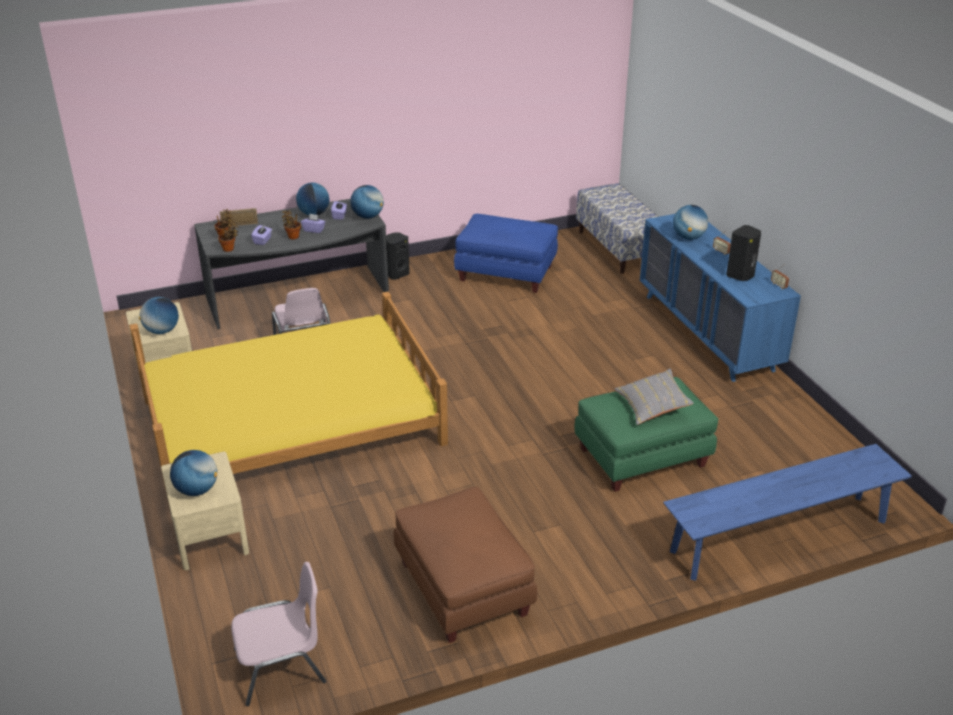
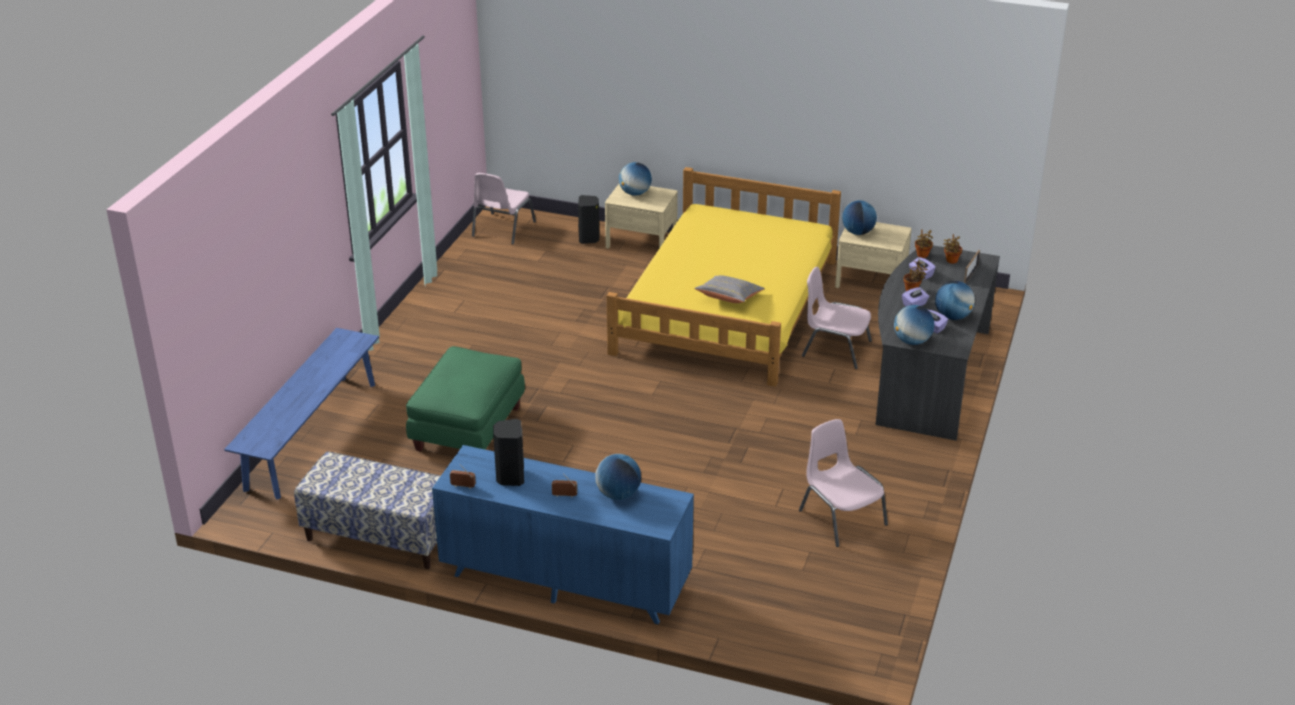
camera: 130 degrees right, 0 degrees up
black speaker [386,232,410,280] -> black speaker moved to [578,195,599,244]
brown ottoman [394,487,537,643] -> none
blue ottoman [454,214,558,293] -> pink chair [799,419,888,547]
bench [576,183,659,274] -> bench moved to [294,451,441,569]
grey pillow [615,369,694,425] -> grey pillow moved to [694,275,765,303]

